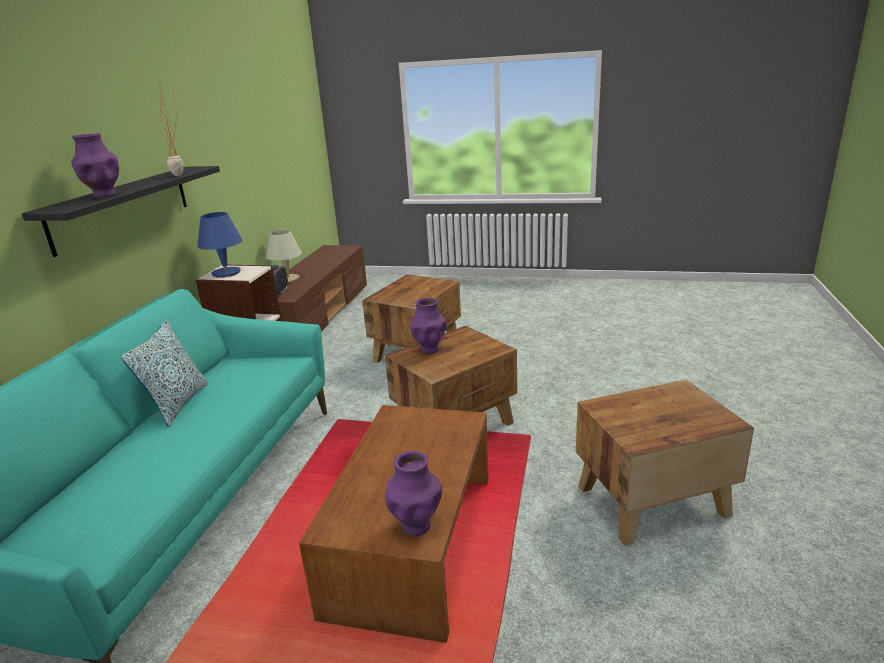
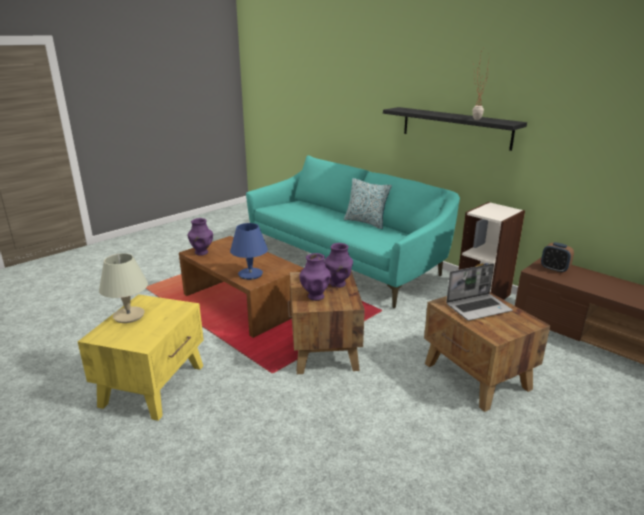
camera: 120 degrees right, 0 degrees up
purple vase [71,133,119,198] -> purple vase moved to [300,253,331,301]
blue table lamp [197,212,242,278] -> blue table lamp moved to [230,223,268,280]
beige table lamp [266,230,302,283] -> beige table lamp moved to [99,253,148,323]
brown side table [576,379,754,546] -> yellow side table [78,294,204,421]
none -> laptop [446,263,513,321]

